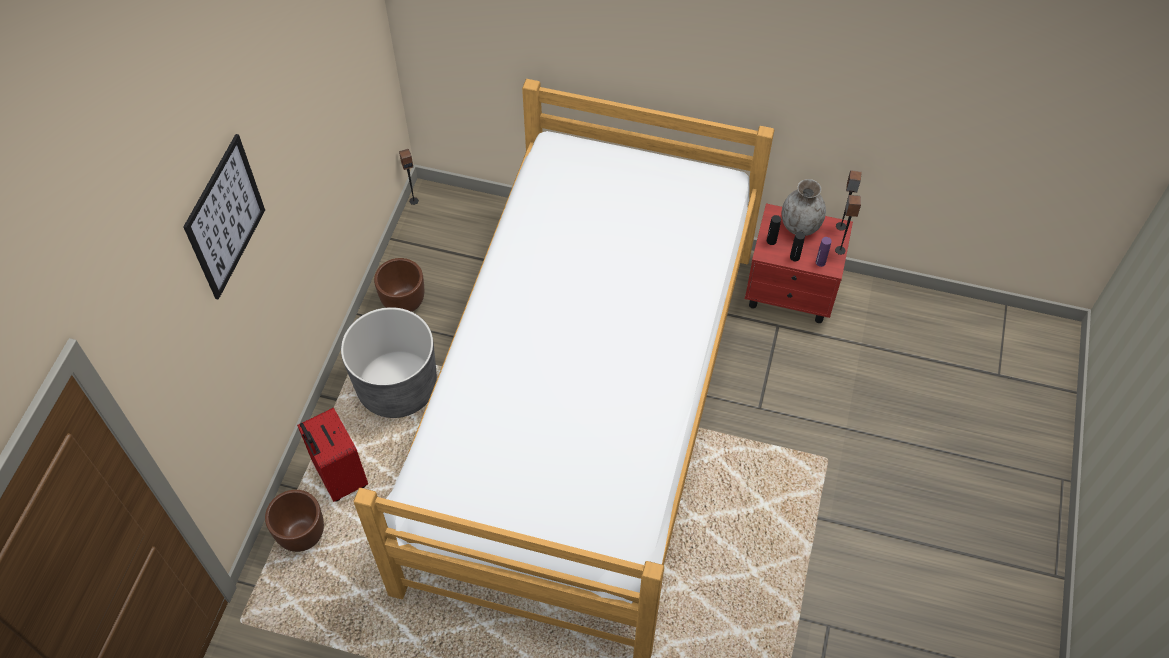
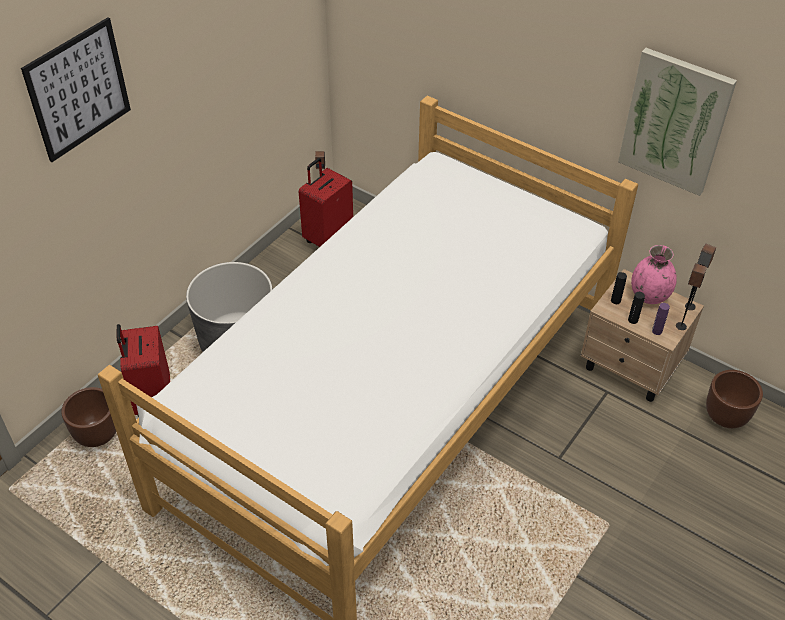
camera: 20 degrees right, 10 degrees down
brown planter [374,258,424,312] -> brown planter moved to [706,370,763,428]
red nightstand [745,203,853,323] -> beige nightstand [581,269,704,402]
grey vase [782,179,826,236] -> pink vase [631,245,677,304]
none -> red suitcase [299,158,353,247]
none -> picture [618,48,737,196]

